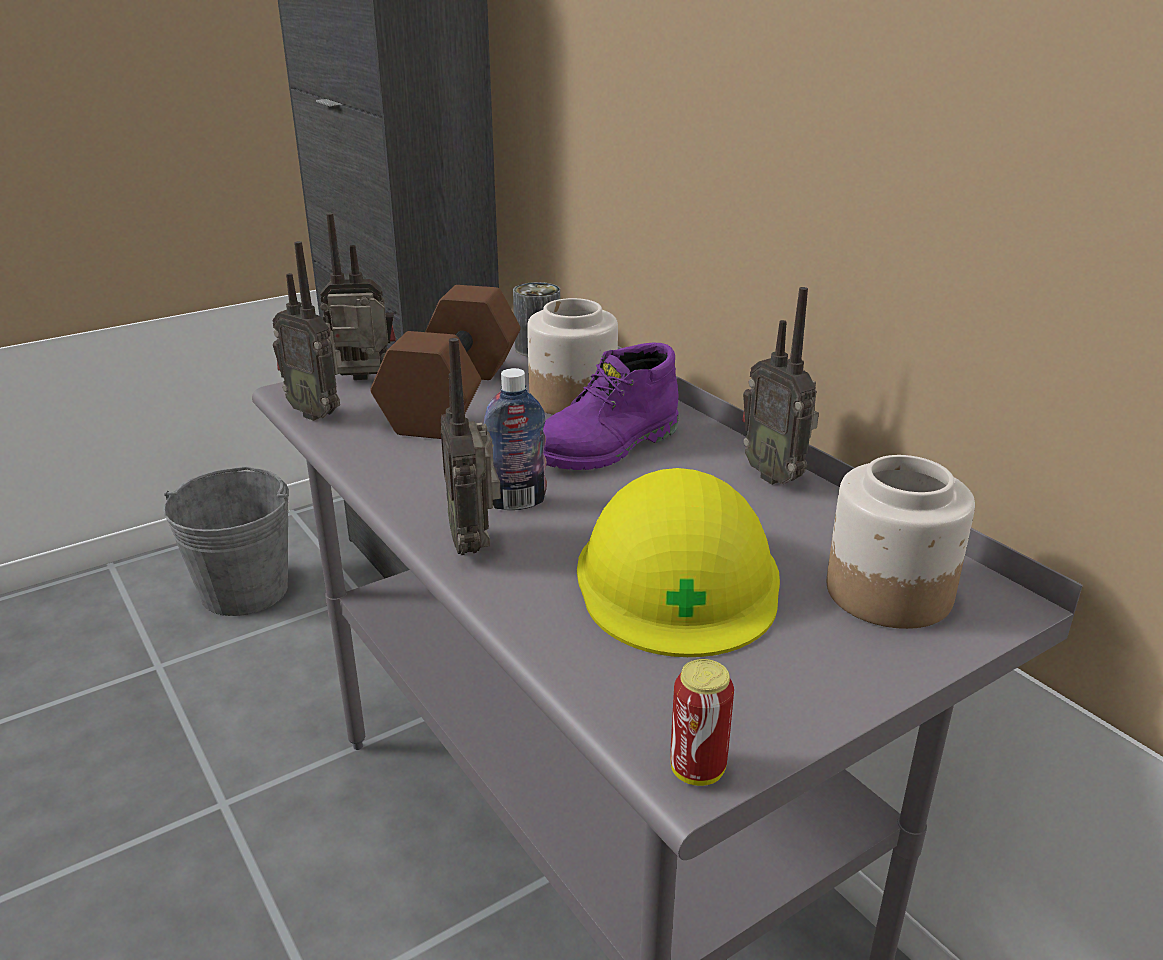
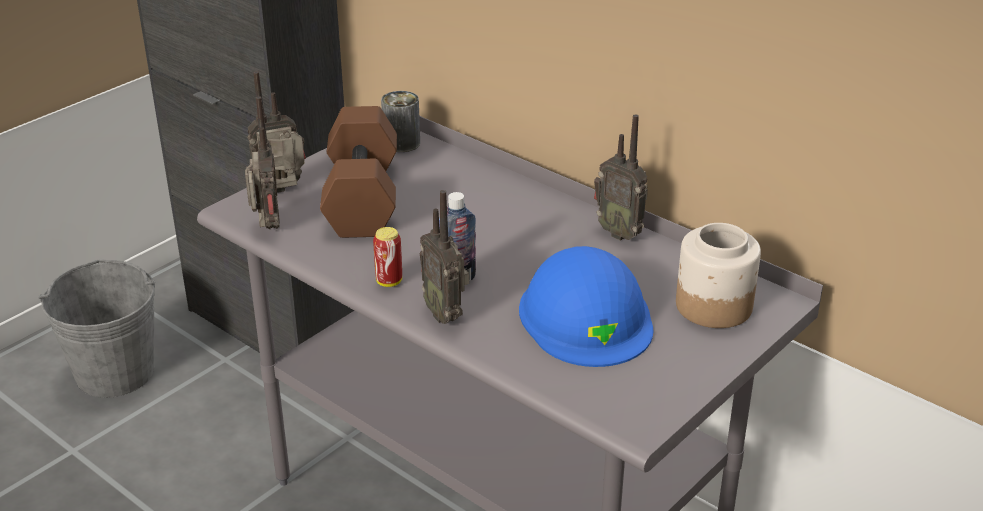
camera: 15 degrees left, 5 degrees up
radio [272,241,342,421] -> radio turned 120 degrees counterclockwise [245,96,280,229]
jar [527,298,618,415] -> none
purple boot [543,343,679,470] -> none
yellow hard hat [577,468,780,657] -> blue hard hat [519,246,653,367]
can [670,659,734,786] -> can moved to [373,227,402,287]

